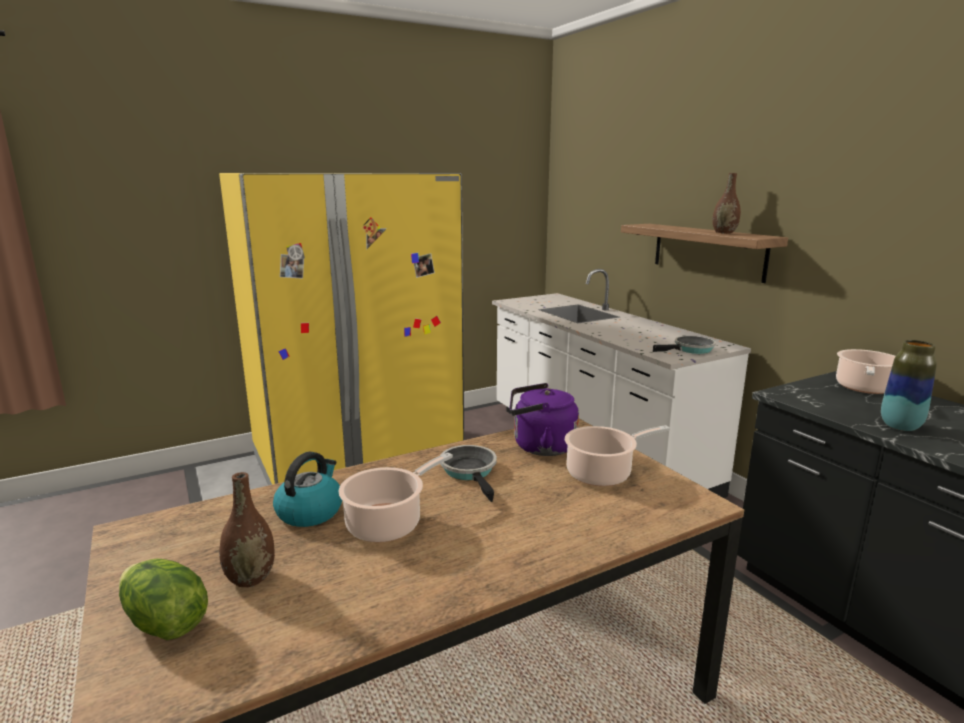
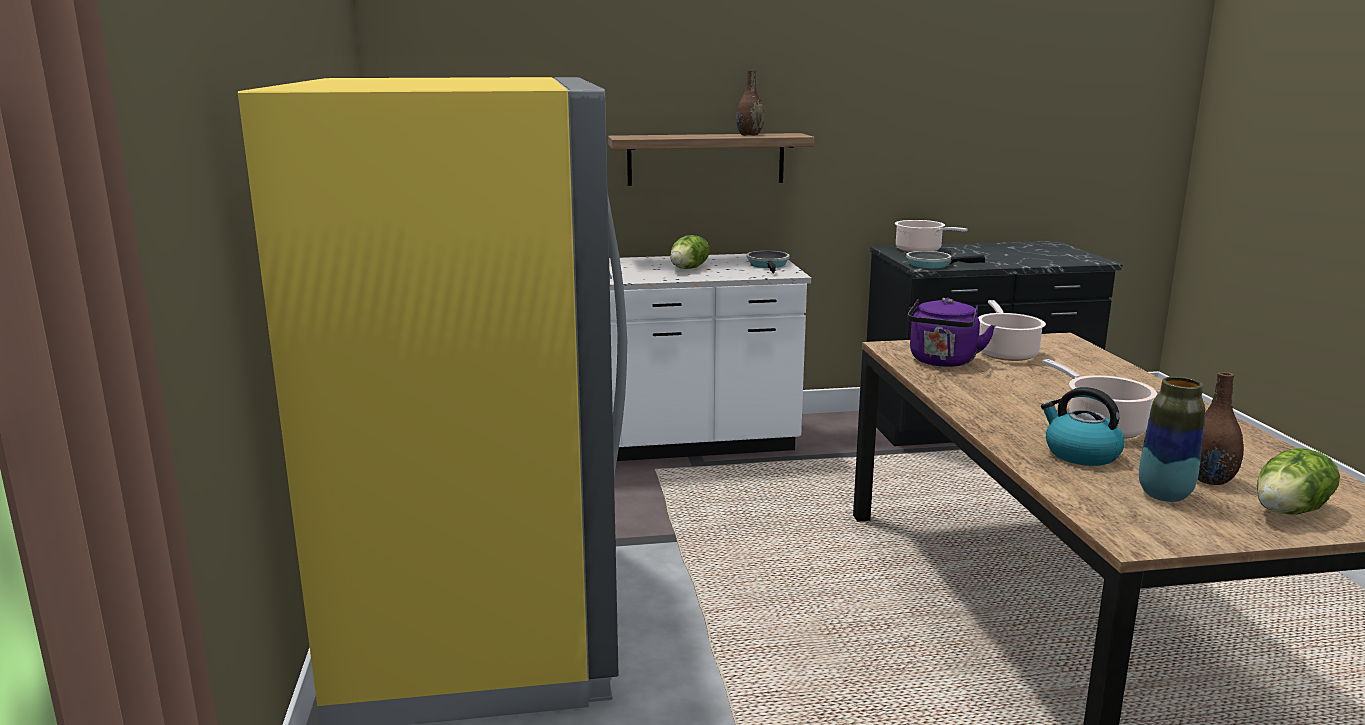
camera: 70 degrees left, 0 degrees up
frying pan [440,445,497,502] -> frying pan moved to [906,251,985,269]
vase [881,340,937,431] -> vase moved to [1139,377,1205,502]
none -> lettuce [670,235,709,269]

